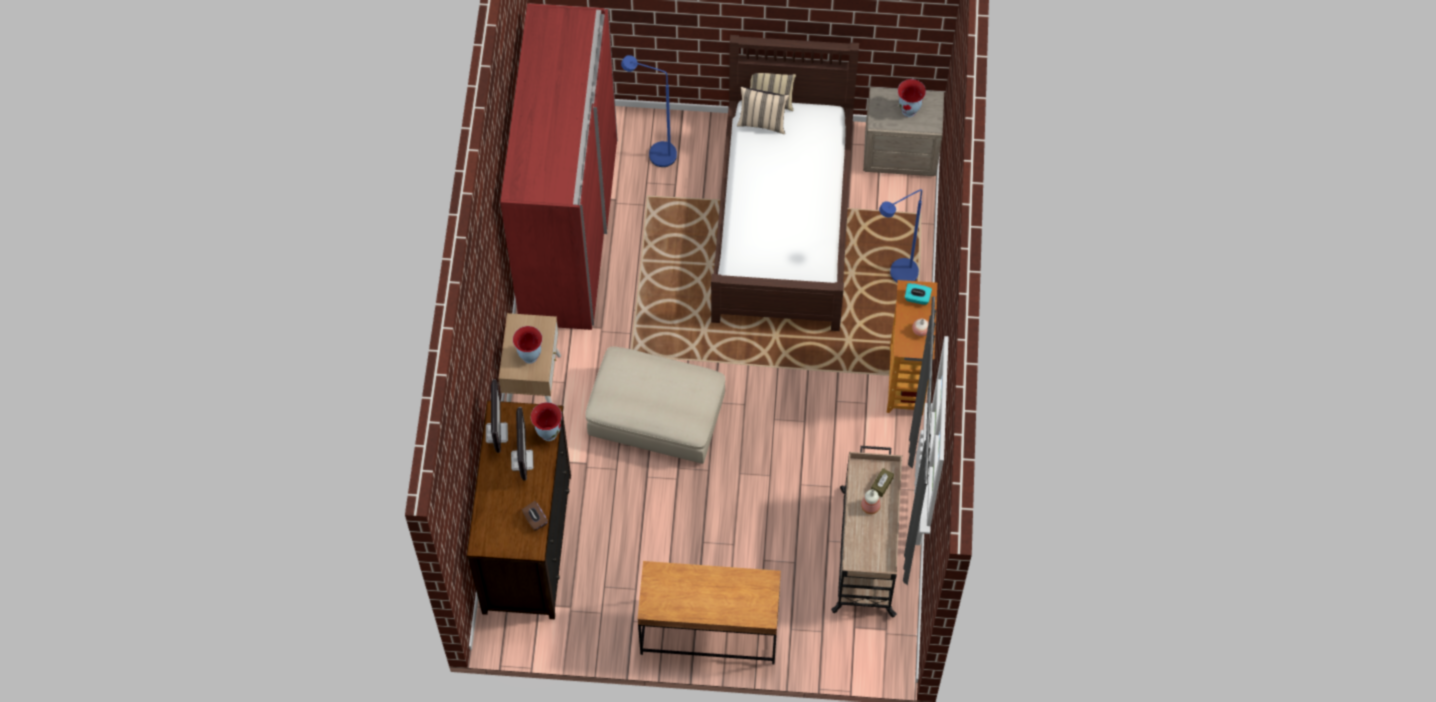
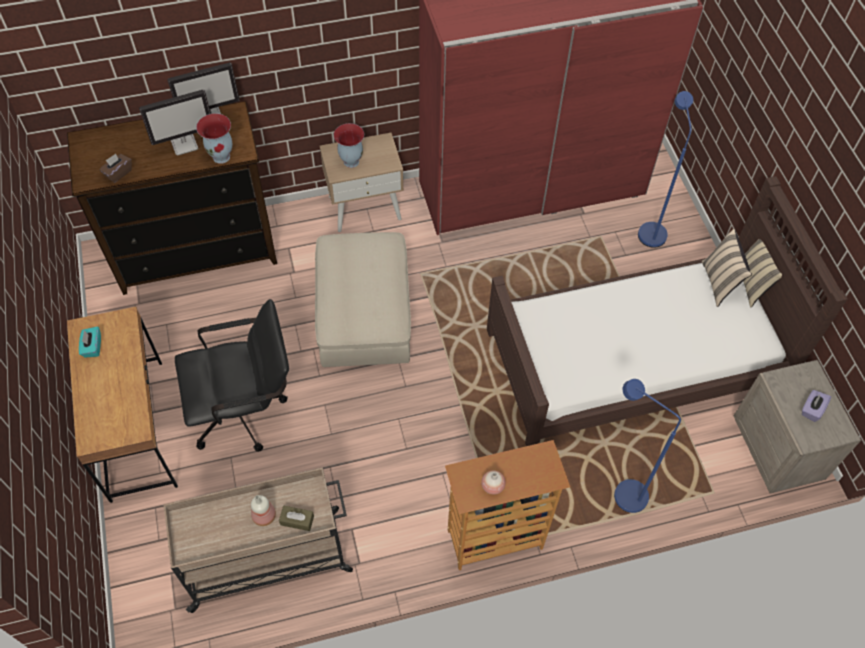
camera: 70 degrees right, 5 degrees down
vase [898,79,926,117] -> purple tissue box [801,390,831,422]
turquoise tissue box [905,283,932,305] -> turquoise tissue box moved to [79,326,101,357]
none -> black office chair [175,299,289,452]

